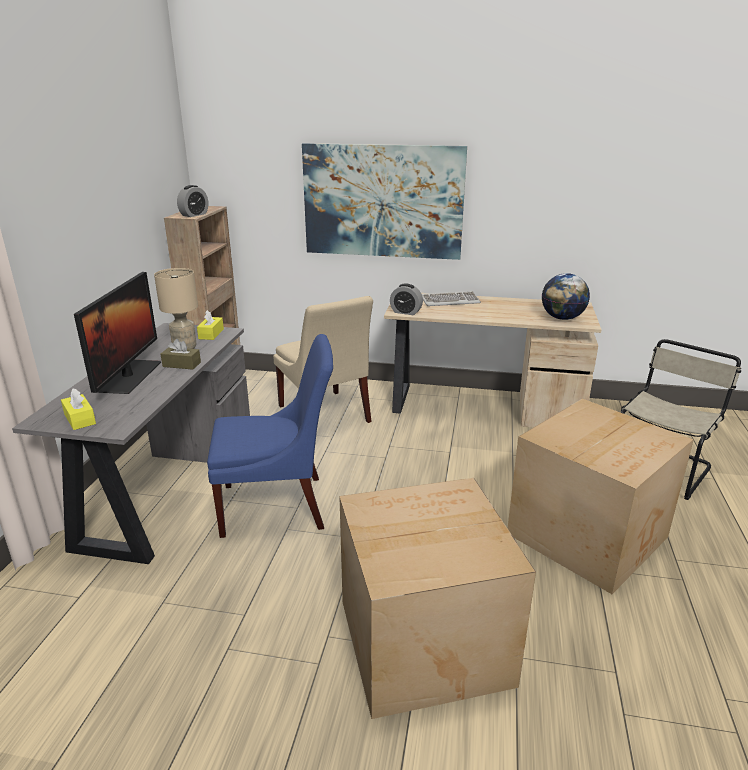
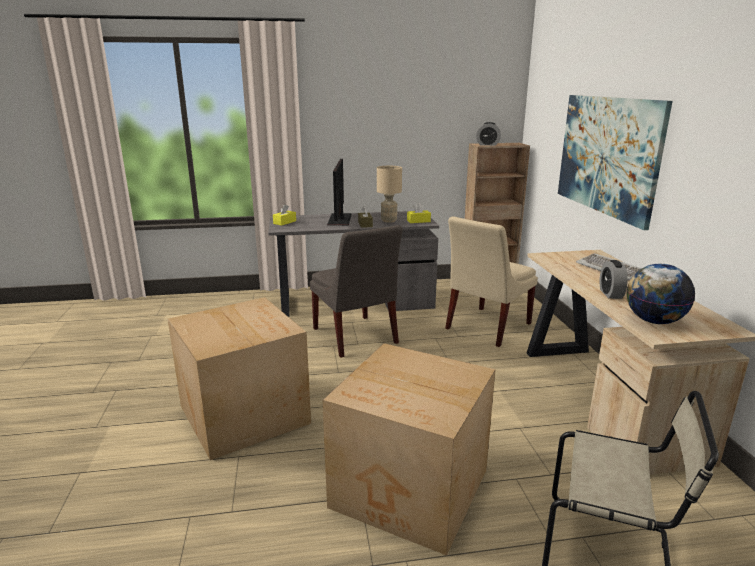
camera: 70 degrees right, 5 degrees down
monitor [74,272,161,394] -> monitor turned 105 degrees clockwise [327,159,351,226]
blue chair [207,334,333,538] -> grey chair [310,225,403,358]
alarm clock [390,284,423,315] -> alarm clock moved to [600,260,628,299]

